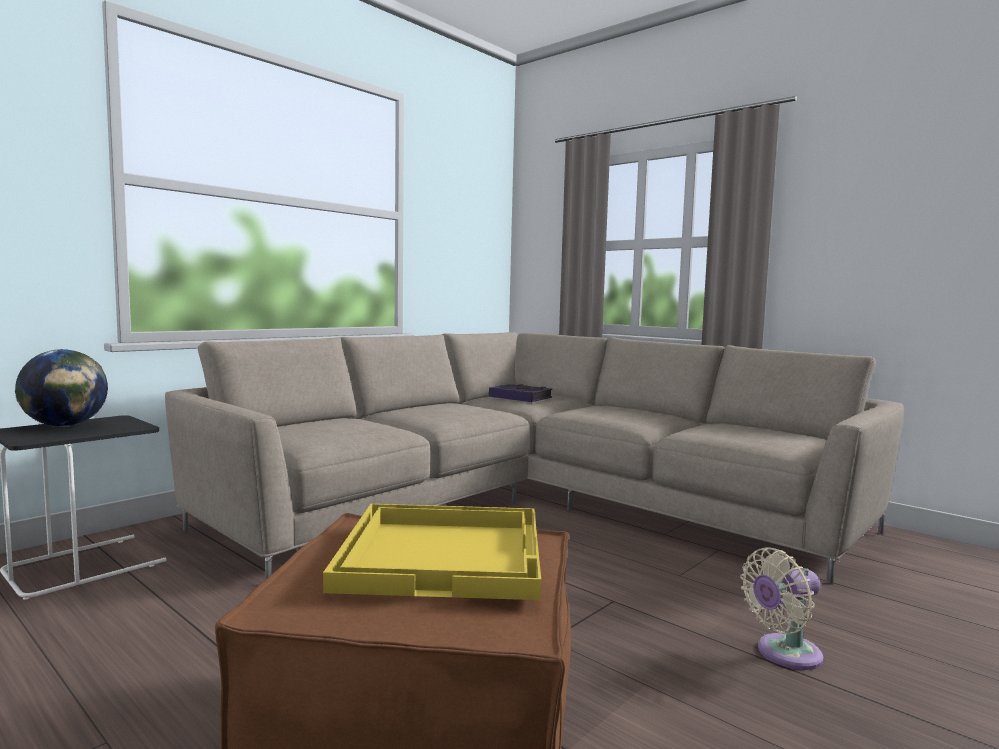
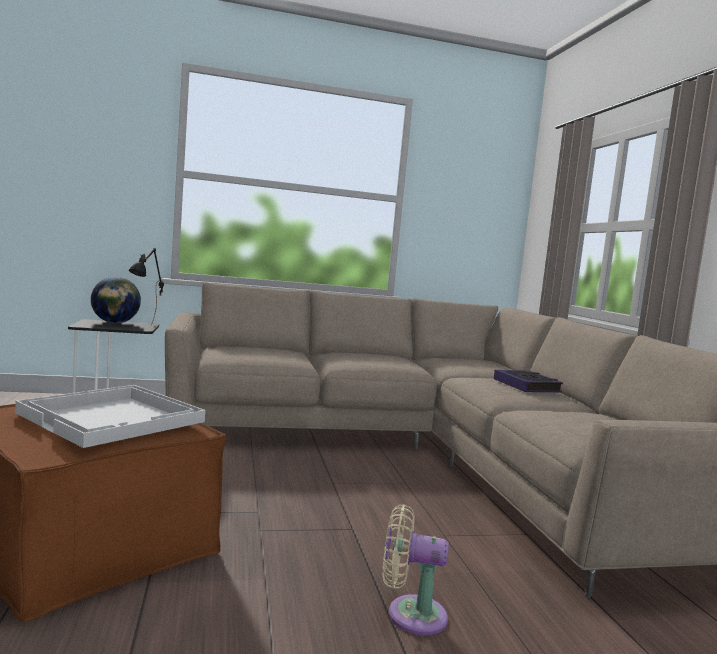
camera: 35 degrees right, 0 degrees up
yellow tray [323,504,541,600] -> white tray [15,385,205,448]
book [489,384,553,402] -> book moved to [494,370,563,392]
none -> black table lamp [129,248,164,323]

